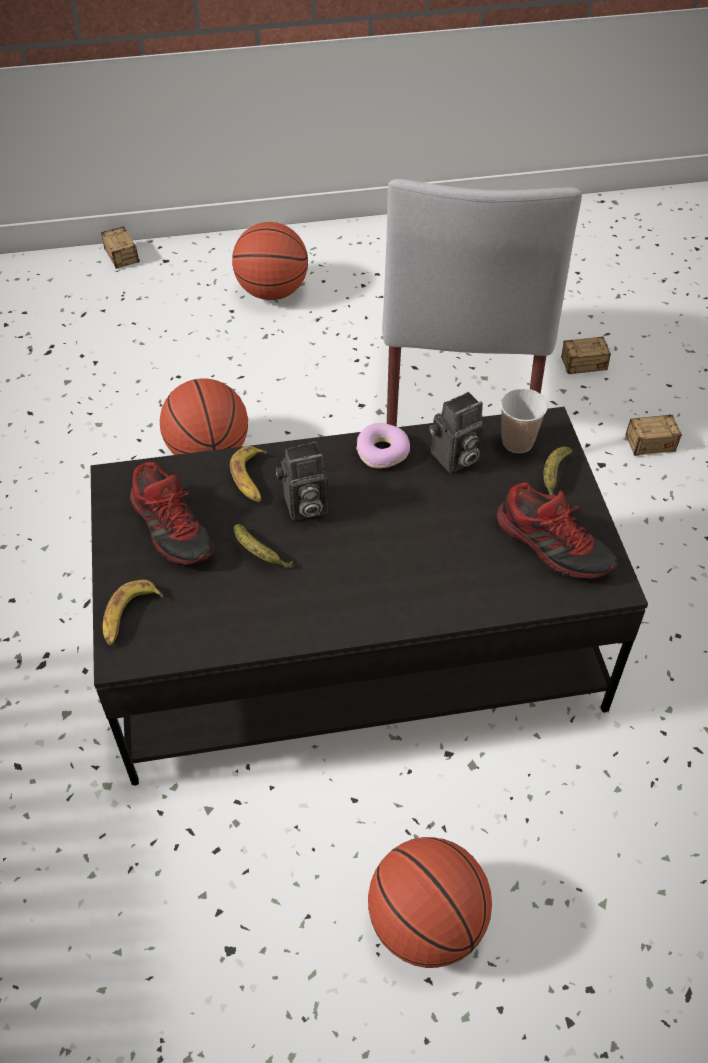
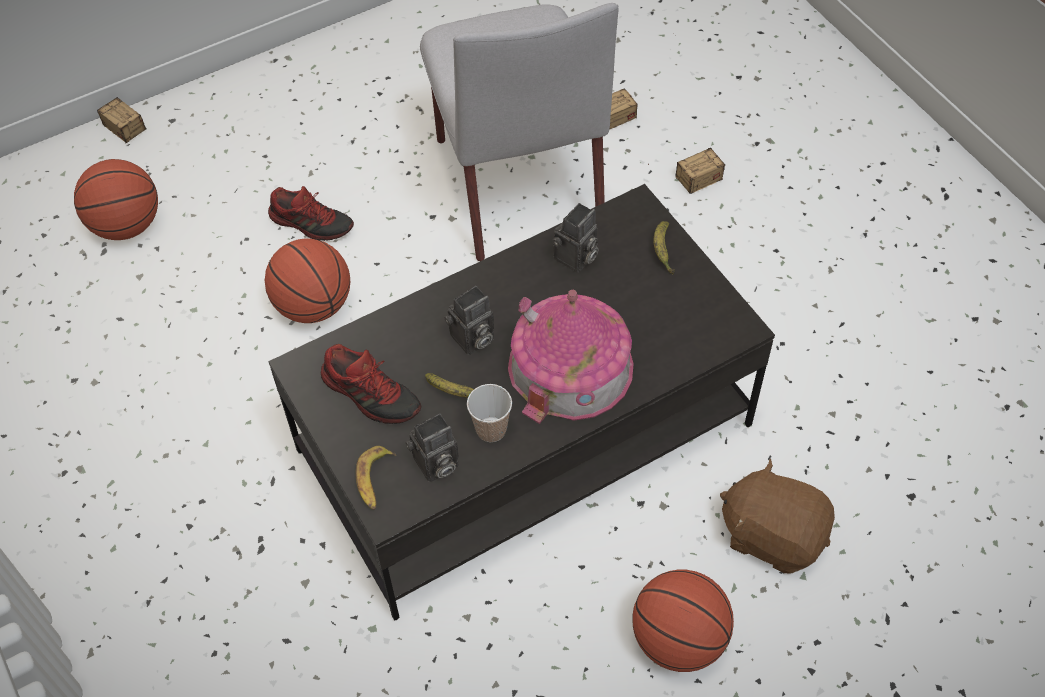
camera: 20 degrees left, 5 degrees up
banana [230,446,267,503] -> none
basketball [232,222,308,300] -> basketball moved to [74,159,158,240]
donut [356,423,410,469] -> none
shoe [497,482,618,579] -> shoe moved to [268,186,354,241]
cup [500,388,548,453] -> cup moved to [467,384,512,442]
none -> camera [406,414,459,482]
none -> toy house [508,290,634,424]
none -> brown plush toy [720,459,835,574]

